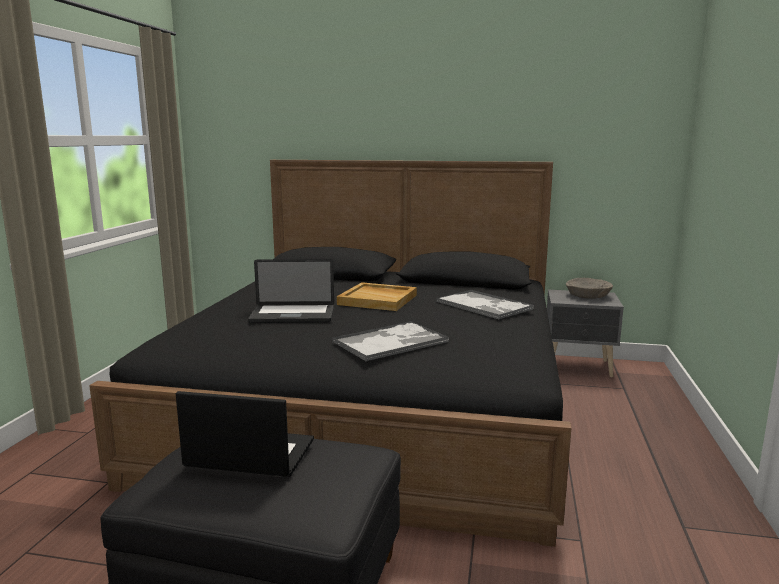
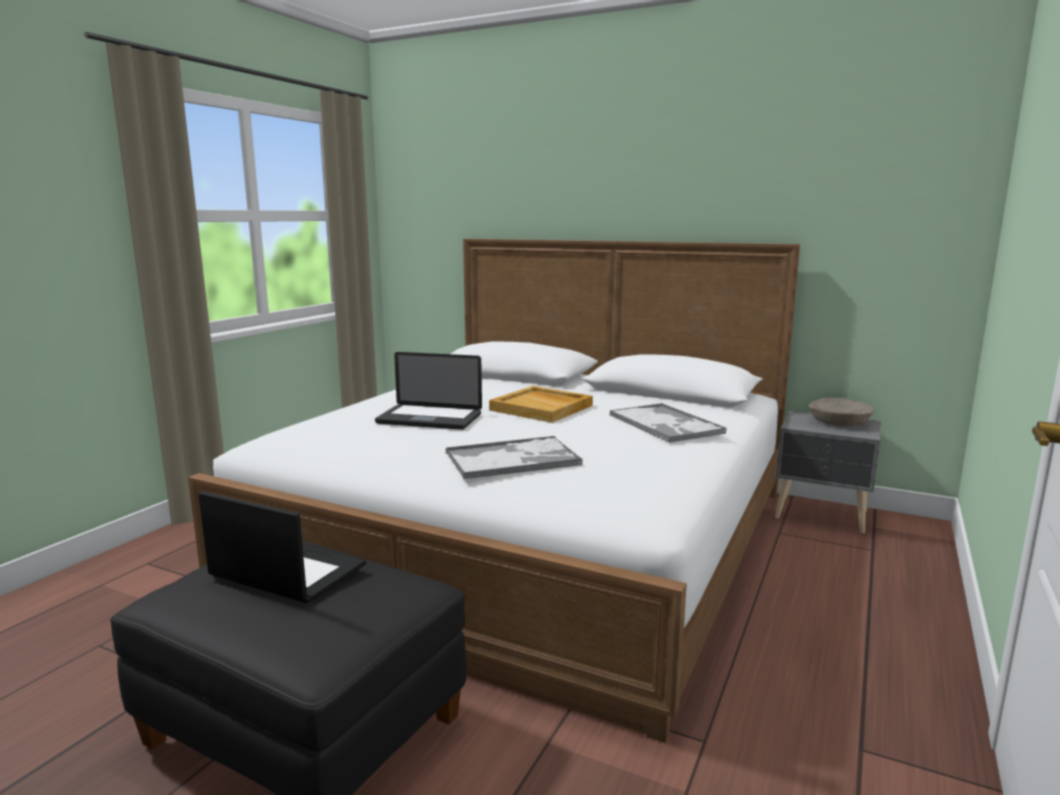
camera: 15 degrees right, 0 degrees up
black bed [89,160,571,547] -> white bed [188,239,800,743]

